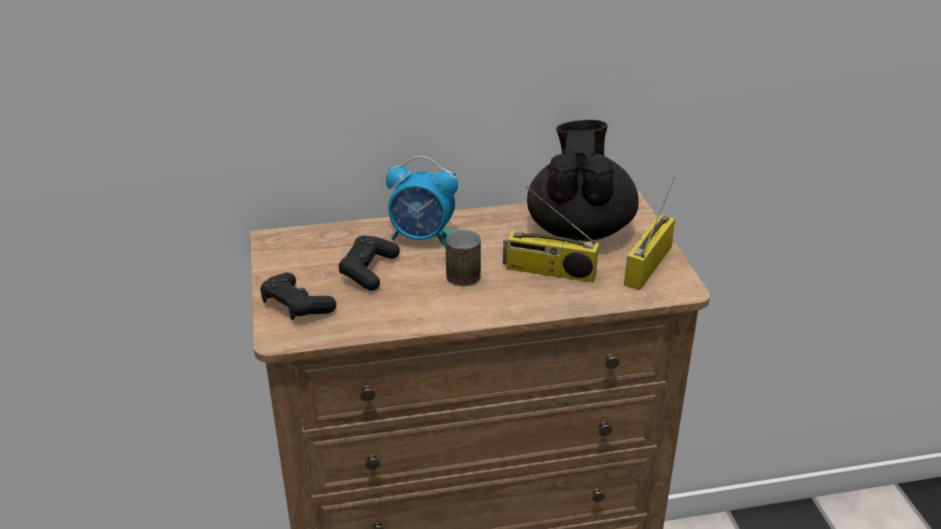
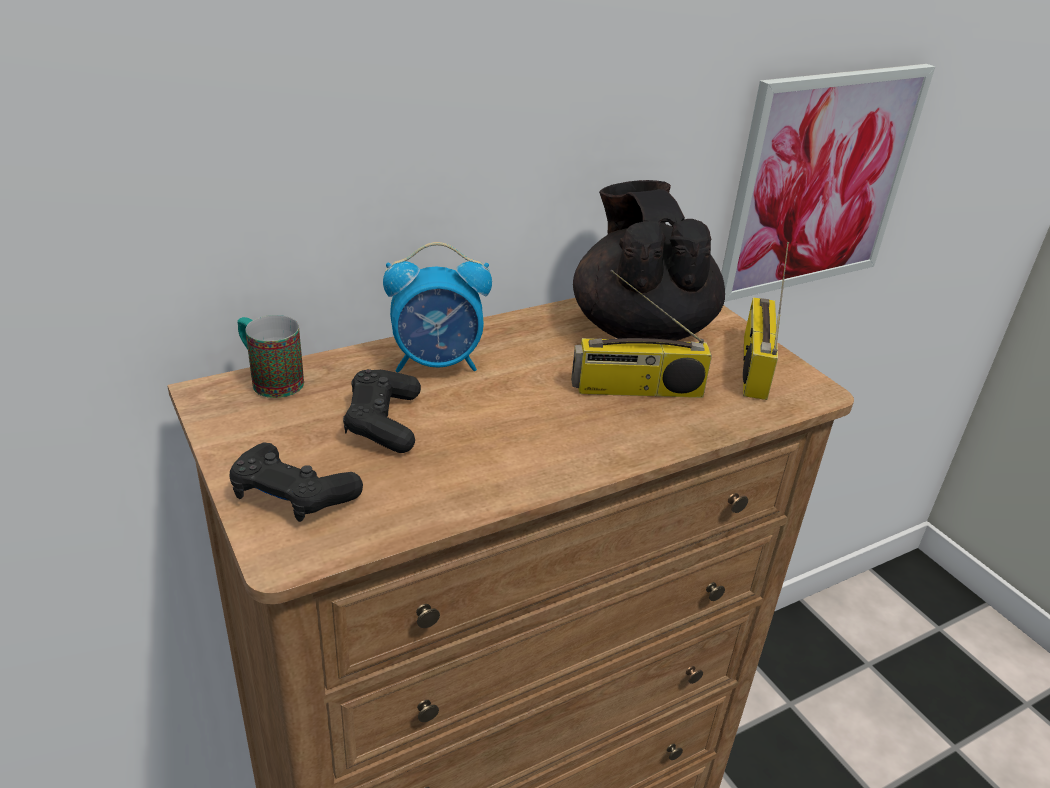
camera: 20 degrees left, 0 degrees up
mug [442,228,481,286] -> mug moved to [238,315,304,398]
none -> picture [721,64,935,302]

